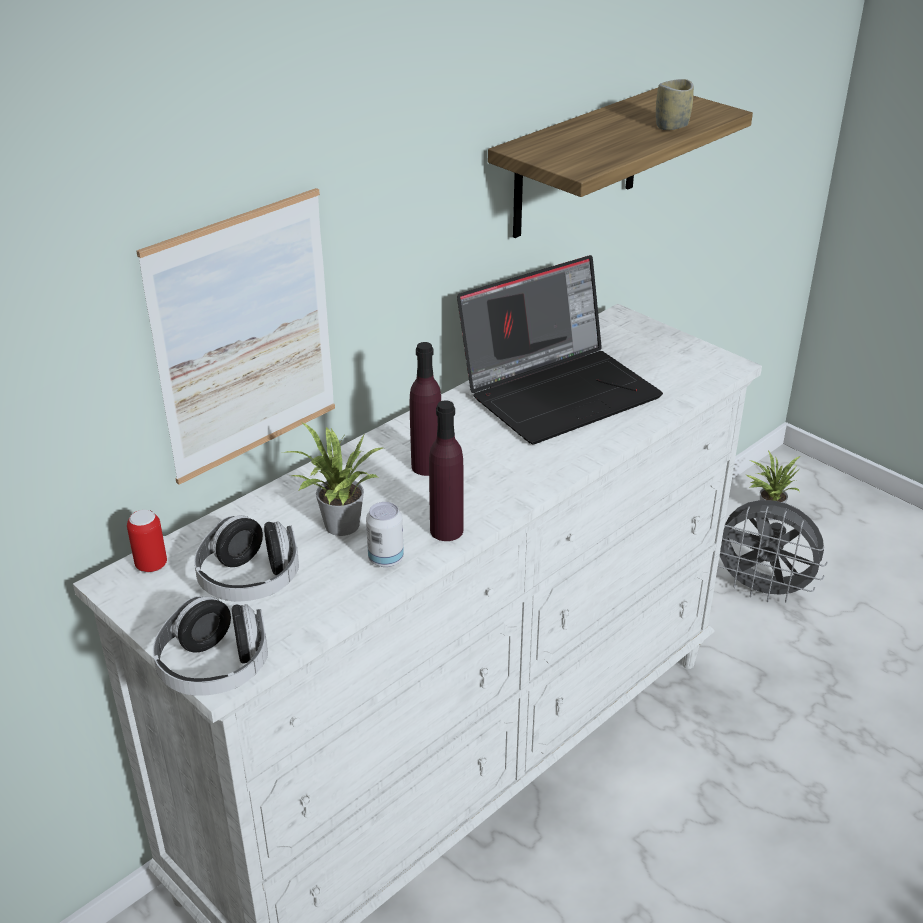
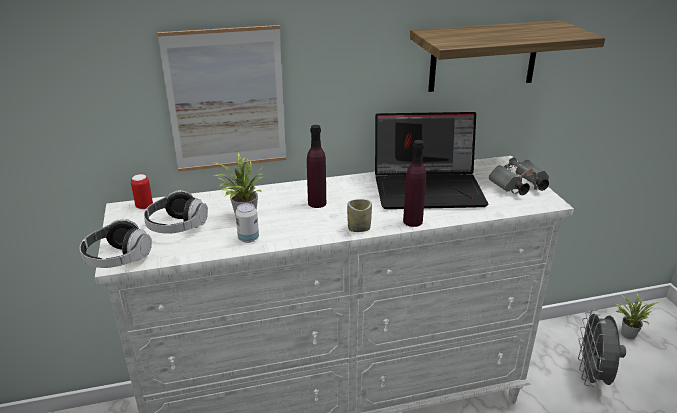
camera: 30 degrees right, 5 degrees down
purple bottle [429,400,464,541] -> purple bottle moved to [403,140,426,227]
cup [656,79,694,130] -> cup moved to [347,199,372,232]
grey fan [718,500,828,602] -> grey fan turned 45 degrees clockwise [578,310,626,387]
none -> grey binoculars [489,157,549,195]

